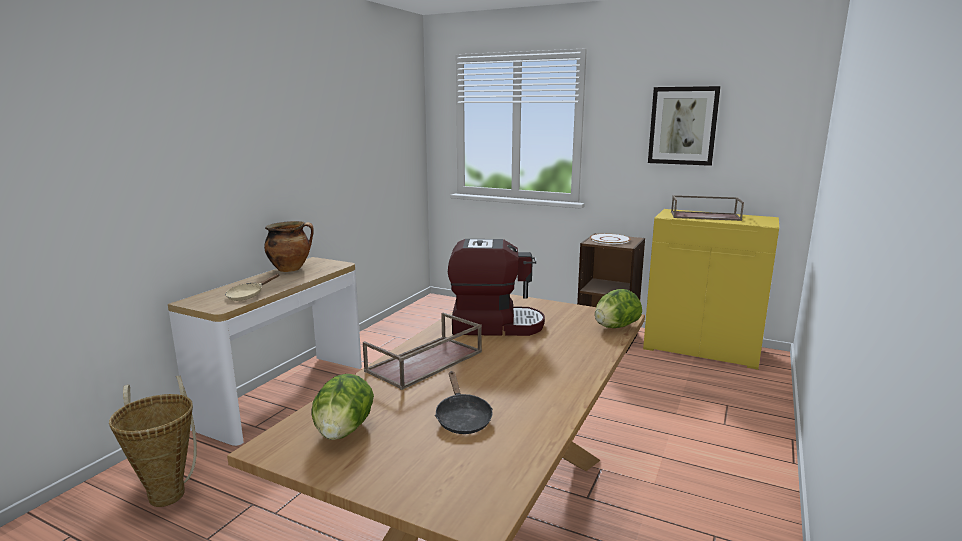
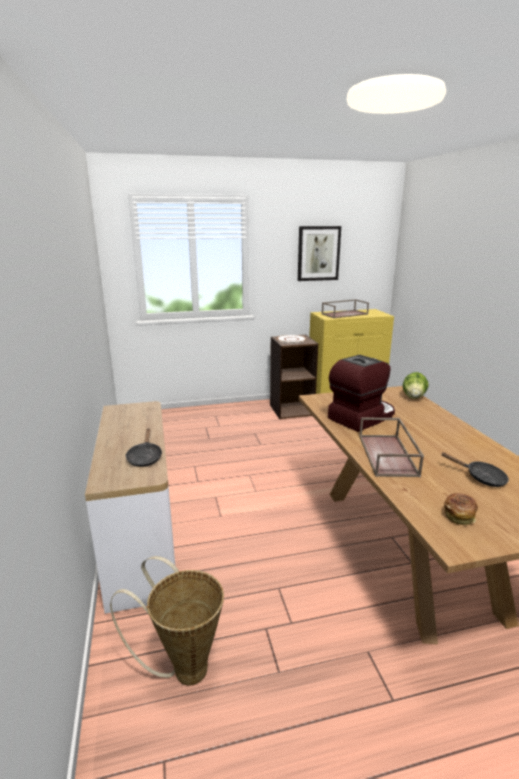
camera: 40 degrees left, 5 degrees up
beige frying pan [225,274,279,301] -> black frying pan [125,429,162,467]
cooking pot [264,221,314,272] -> none
lettuce [311,374,374,440] -> bread [444,493,478,525]

